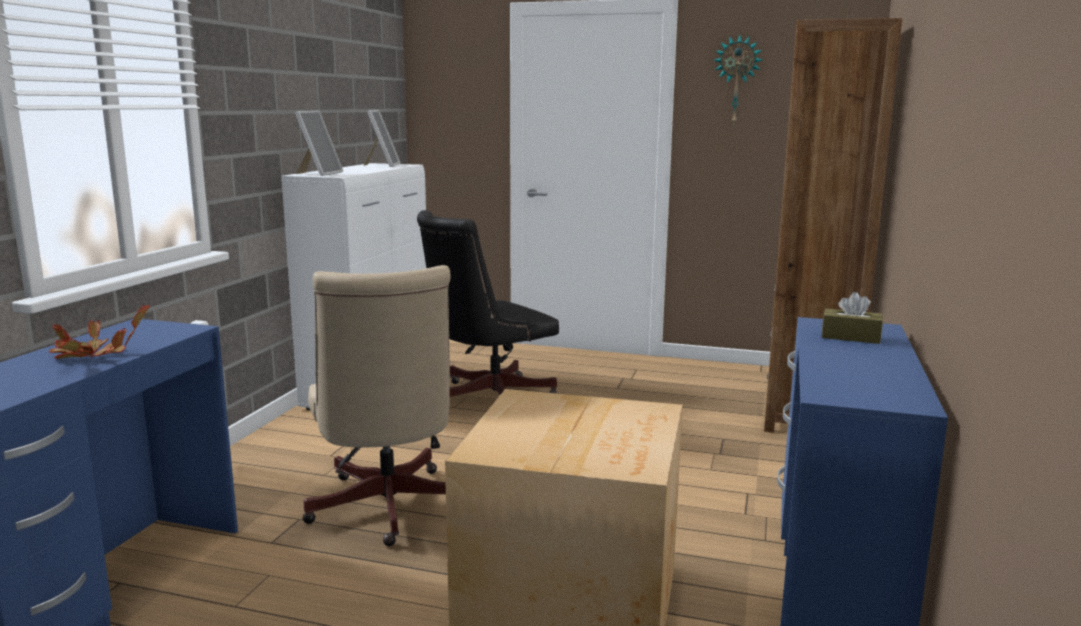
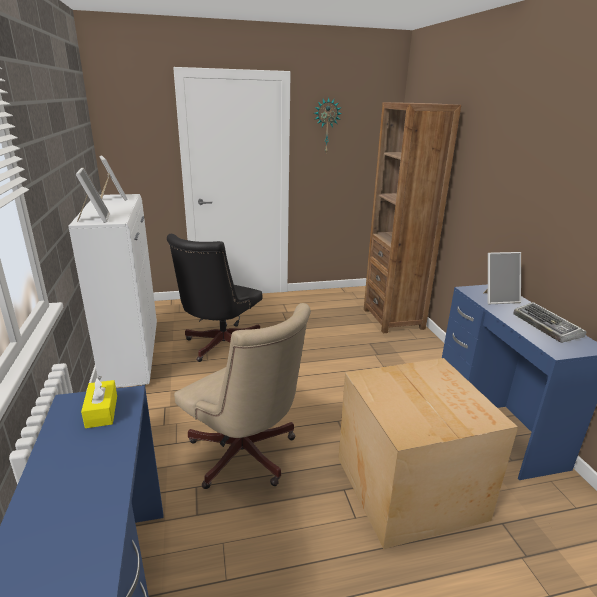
camera: 30 degrees left, 10 degrees up
potted plant [49,305,150,359] -> none
brown tissue box [822,292,883,344] -> picture frame [484,252,521,304]
none -> yellow tissue box [81,376,117,428]
none -> keyboard [513,302,586,343]

